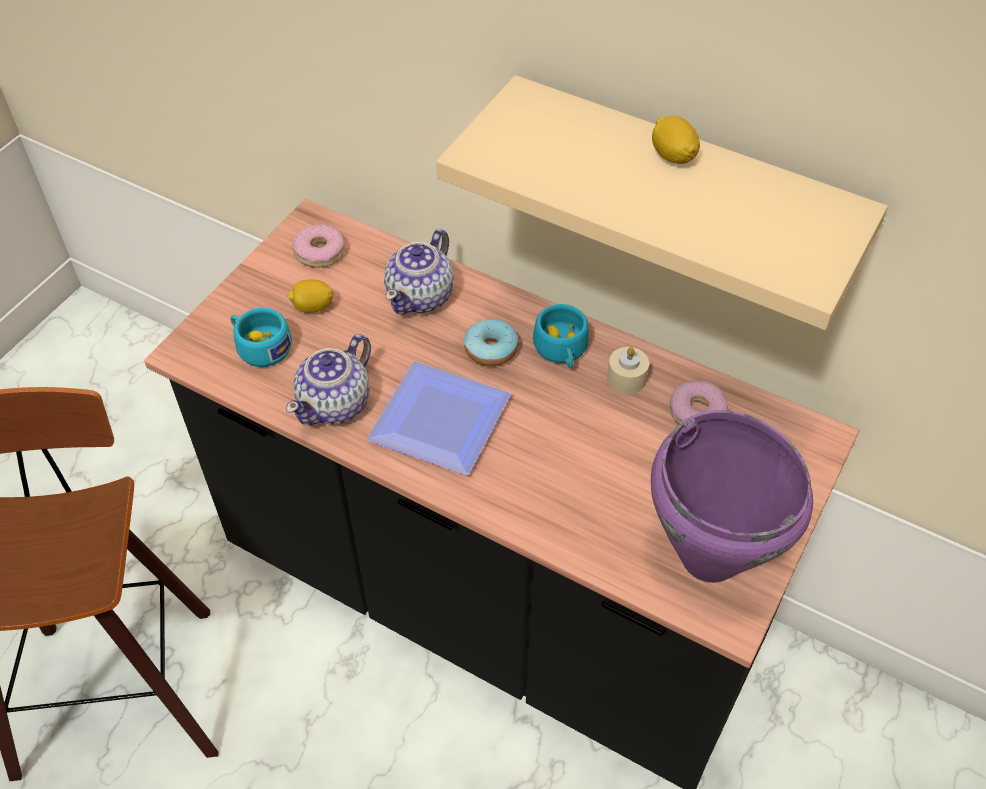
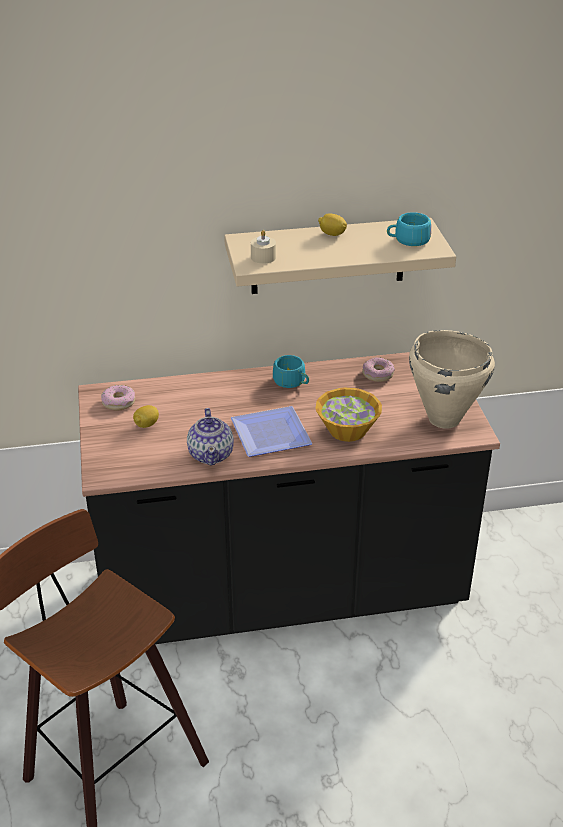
camera: 40 degrees left, 15 degrees down
turquoise cup [230,308,292,367] -> turquoise cup moved to [387,212,431,246]
teapot [384,229,454,314] -> none
donut [464,319,518,366] -> none
beige candle [607,347,649,394] -> beige candle moved to [251,230,276,264]
purple cooking pot [651,410,813,583] -> beige cooking pot [409,330,495,429]
none -> bowl [316,388,382,442]

